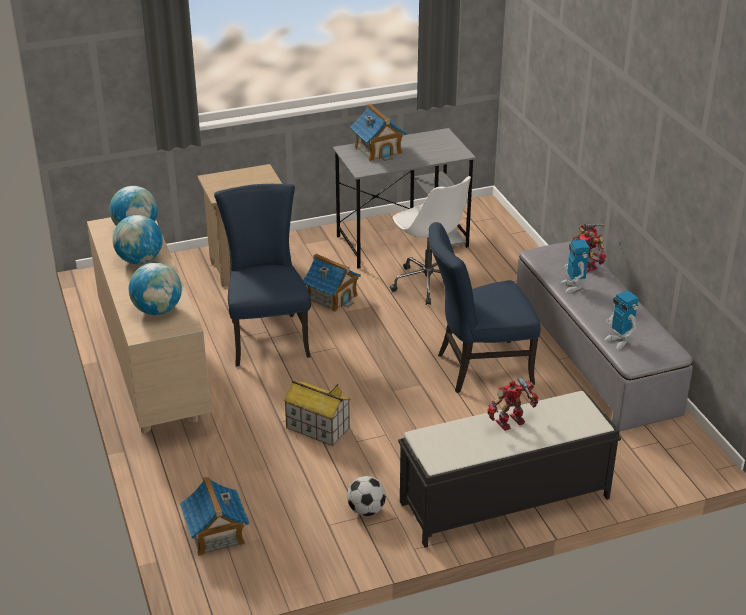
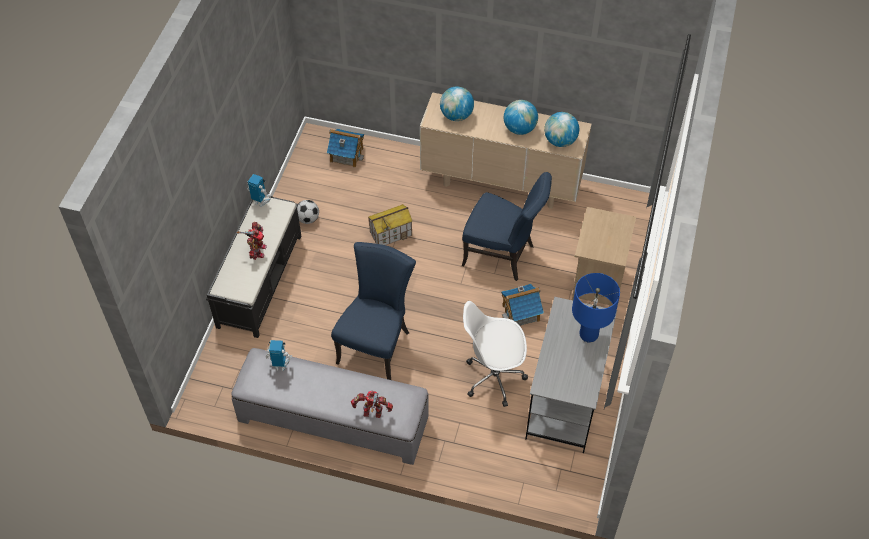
camera: 125 degrees right, 20 degrees up
toy house [350,104,407,162] -> blue table lamp [572,273,620,343]
toy robot [560,240,589,293] -> toy robot moved to [247,174,271,207]

